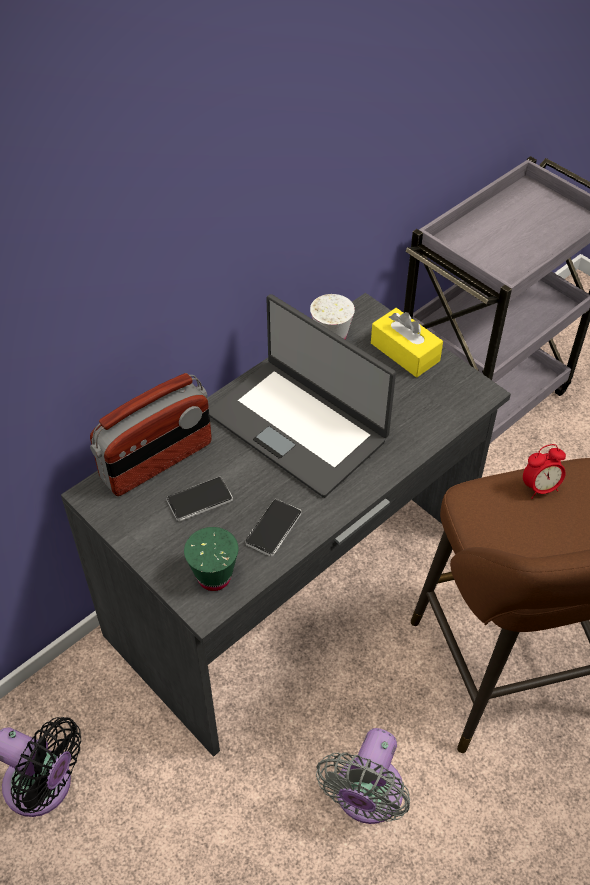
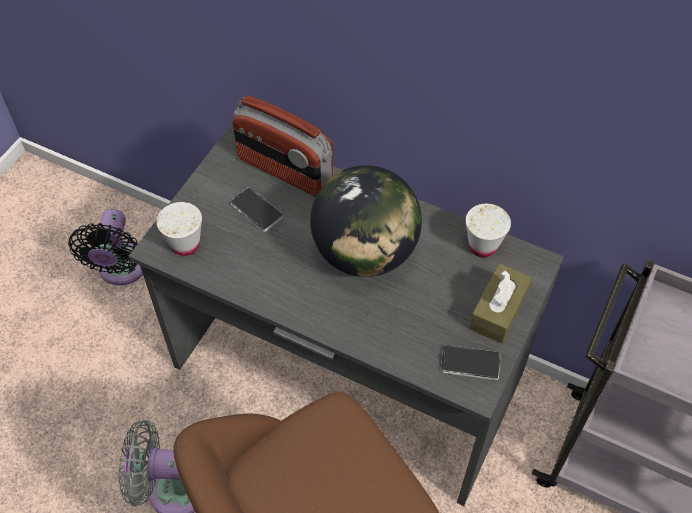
camera: 70 degrees right, 5 degrees up
green cup [184,527,238,591] -> white cup [157,202,202,256]
laptop [209,294,396,498] -> globe [310,165,422,277]
phone [245,499,301,557] -> phone moved to [441,345,500,380]
yellow tissue box [371,308,443,377] -> brown tissue box [469,263,532,344]
alarm clock [523,444,566,499] -> none

